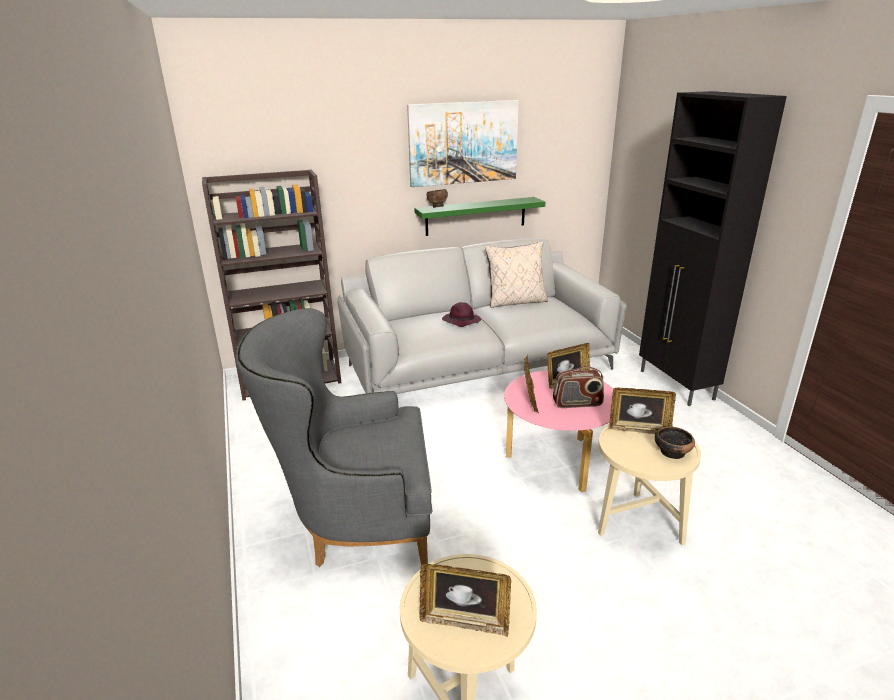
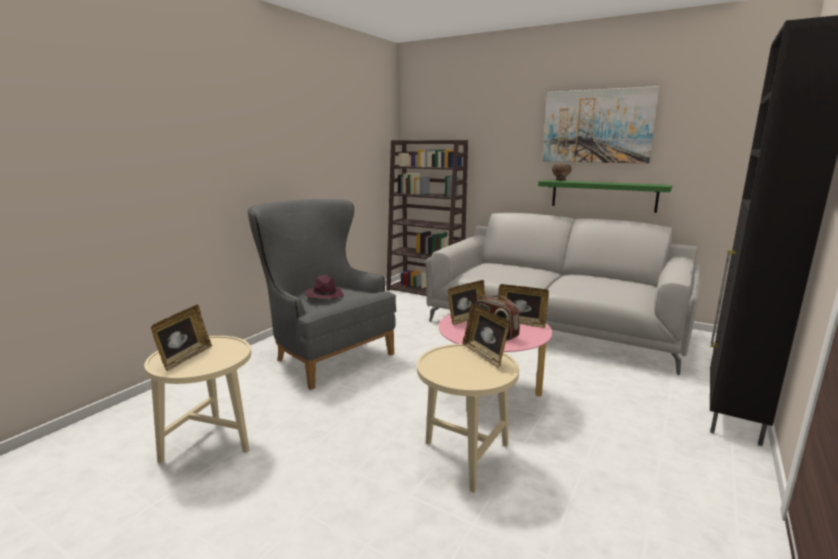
camera: 50 degrees right, 10 degrees down
picture frame [419,564,511,637] -> picture frame turned 135 degrees counterclockwise [151,305,213,371]
purple hat [442,302,482,327] -> purple hat moved to [305,275,344,299]
beige pillow [485,241,548,308] -> none
bowl [655,427,695,459] -> none

